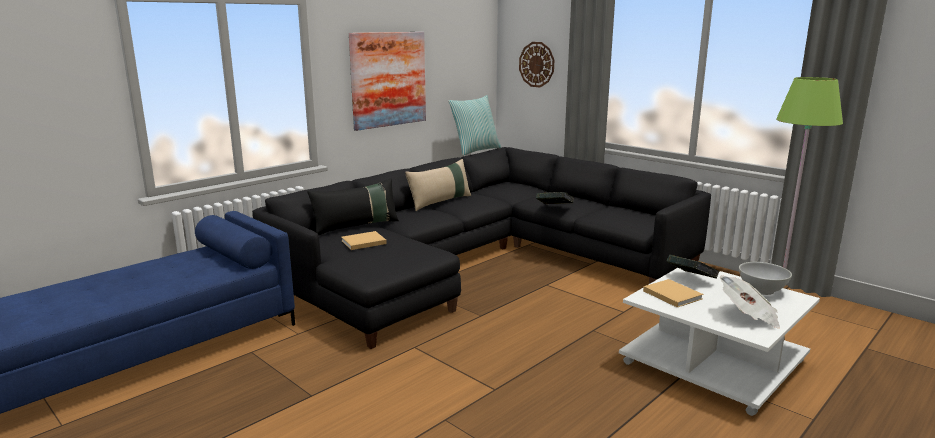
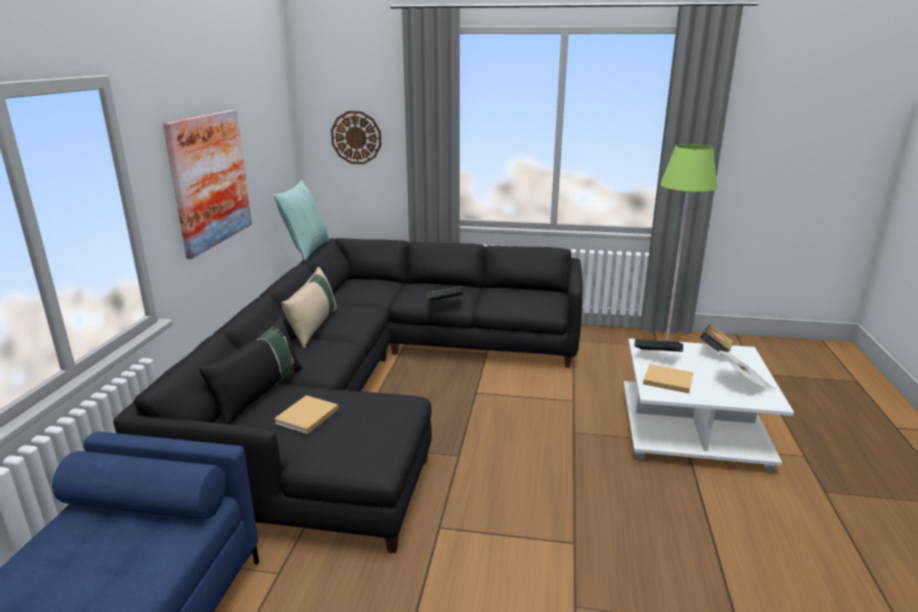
camera: 35 degrees left, 5 degrees up
white bowl [739,262,792,295] -> book [700,325,733,352]

